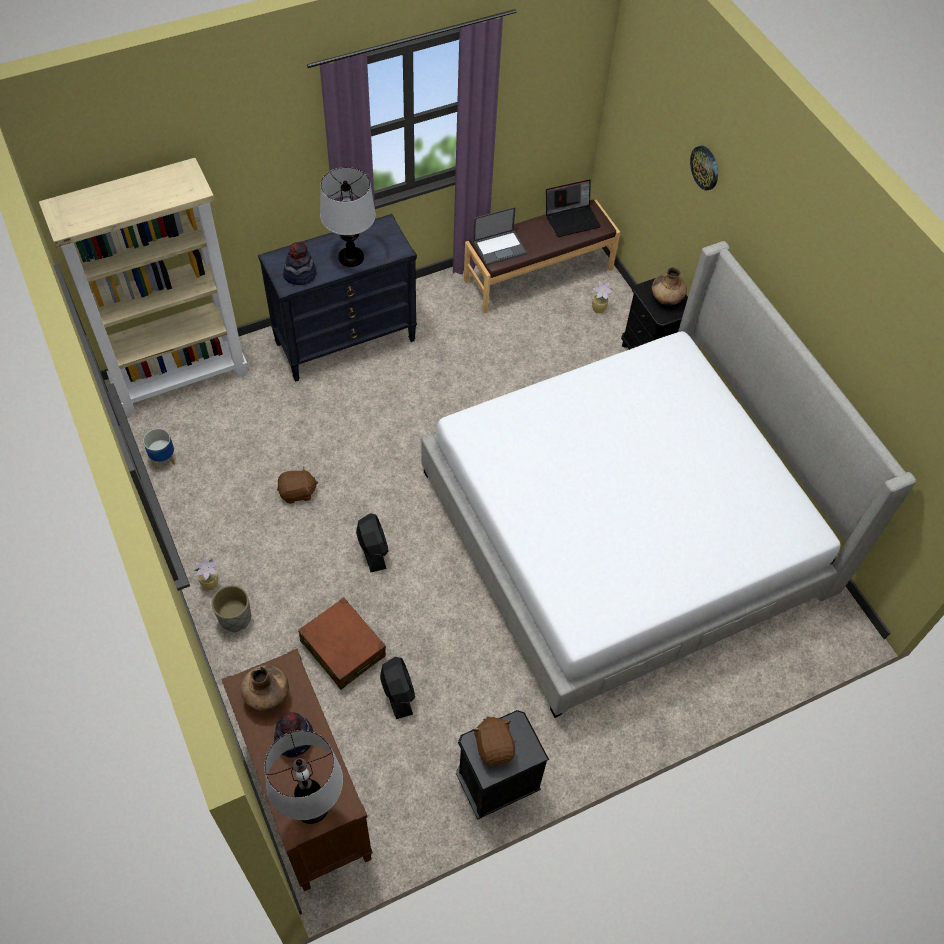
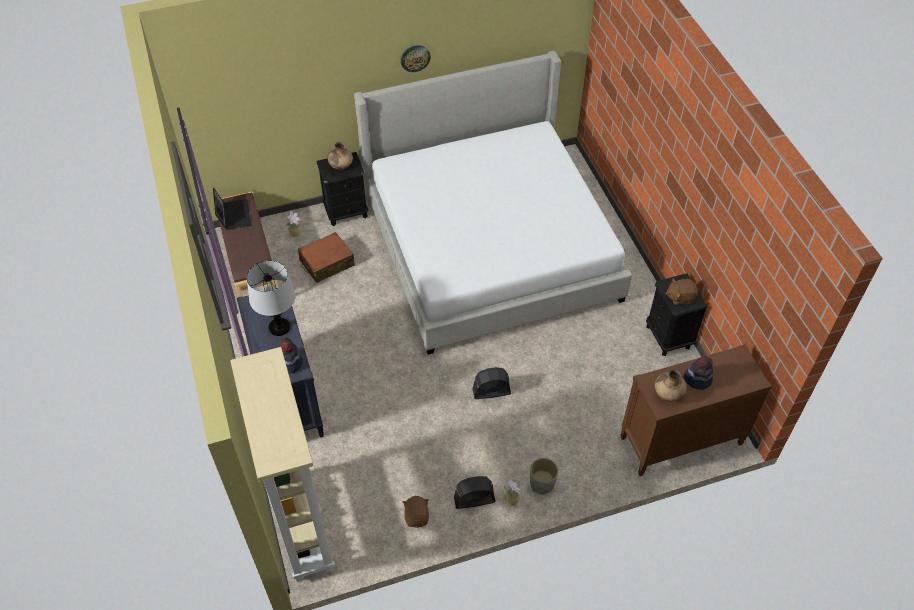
camera: 80 degrees left, 5 degrees down
planter [143,428,176,470] -> none
table lamp [264,730,343,824] -> none
brown plush toy [277,466,318,504] -> brown plush toy moved to [402,496,429,528]
brown suitcase [298,598,386,690] -> brown suitcase moved to [298,232,355,283]
black fan [380,657,415,719] -> black fan moved to [454,476,495,509]
laptop [473,207,527,265] -> none
wall clock [690,146,718,190] -> wall clock moved to [401,45,431,72]

